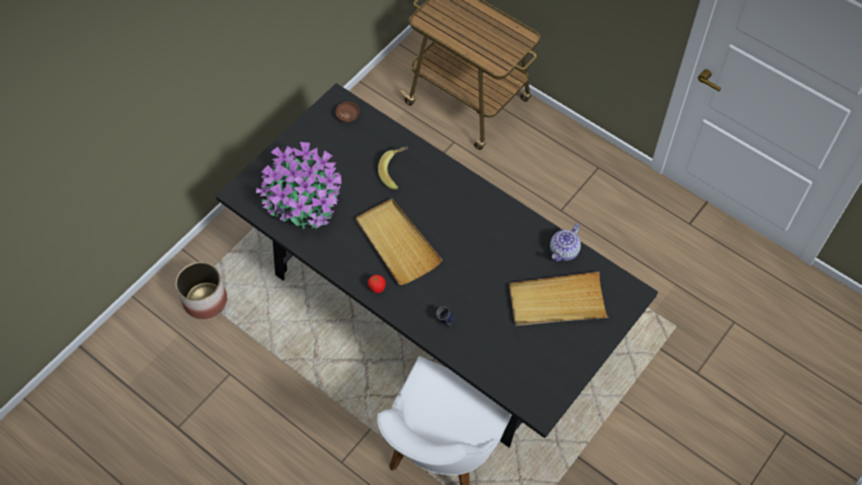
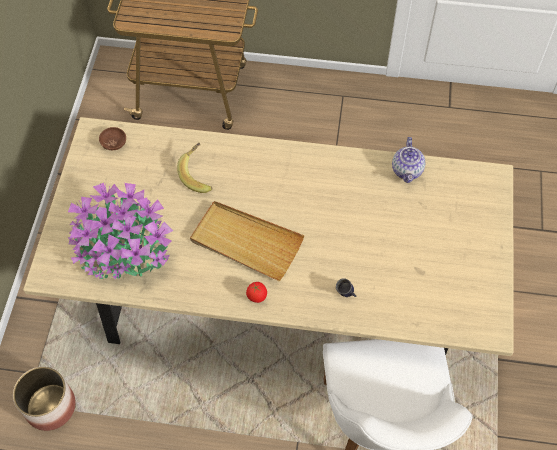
camera: 30 degrees left, 0 degrees up
black dining table [216,83,658,448] -> beige dining table [23,117,514,356]
beige tray [509,272,609,326] -> none

